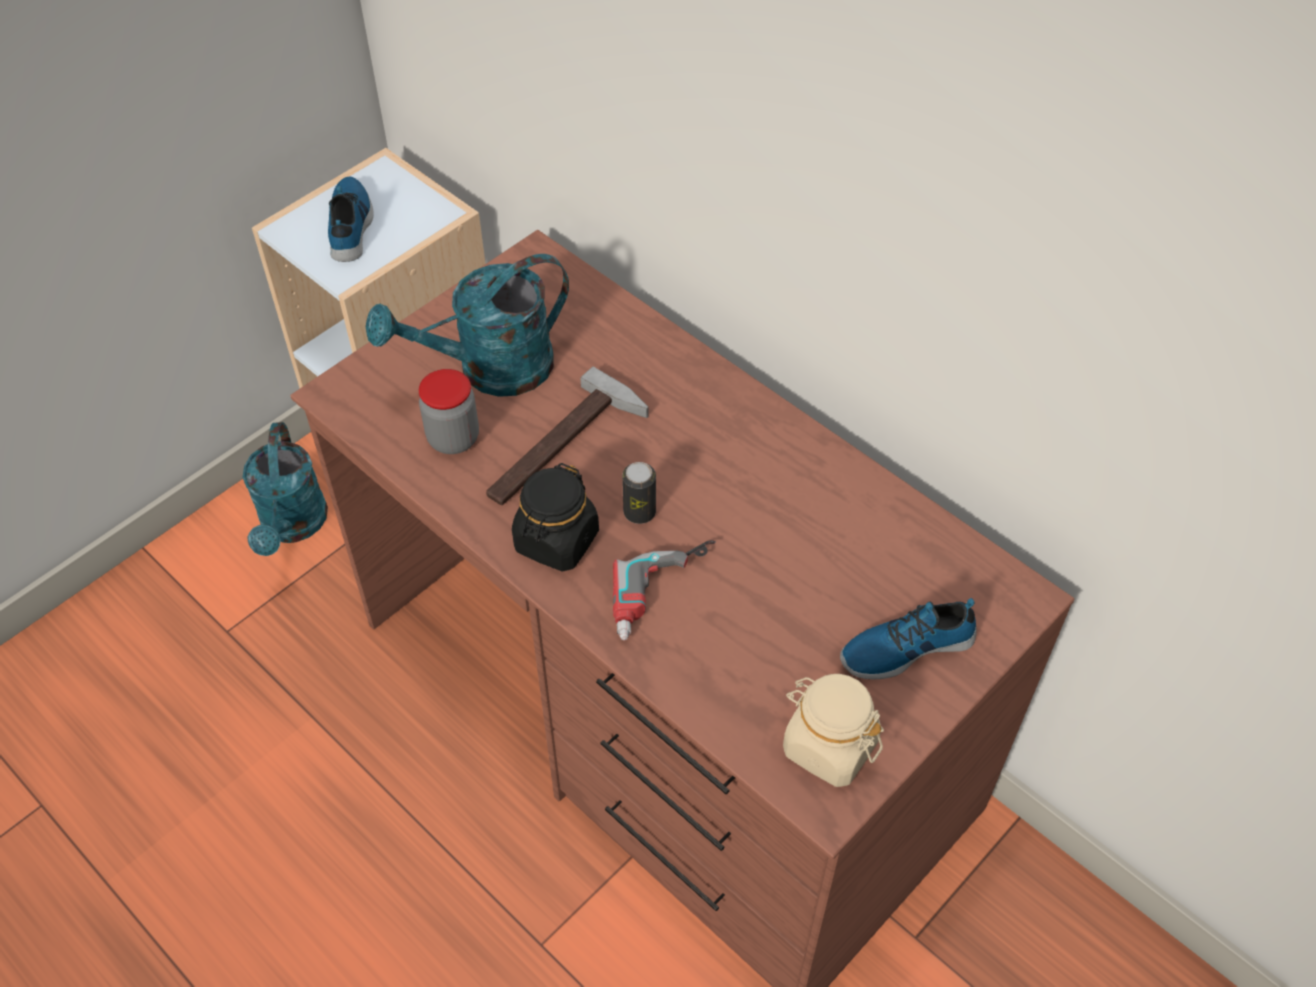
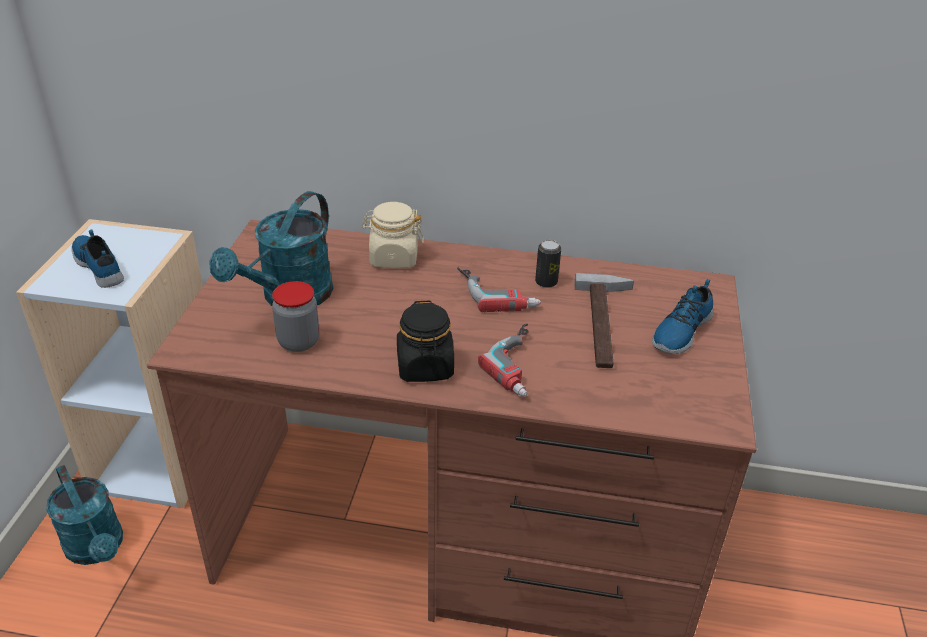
camera: 35 degrees left, 15 degrees down
hammer [486,366,649,505] -> hammer moved to [574,273,634,368]
can [622,462,656,524] -> can moved to [535,240,561,288]
beige jar [783,674,884,787] -> beige jar moved to [361,202,424,268]
none -> power drill [457,266,541,312]

